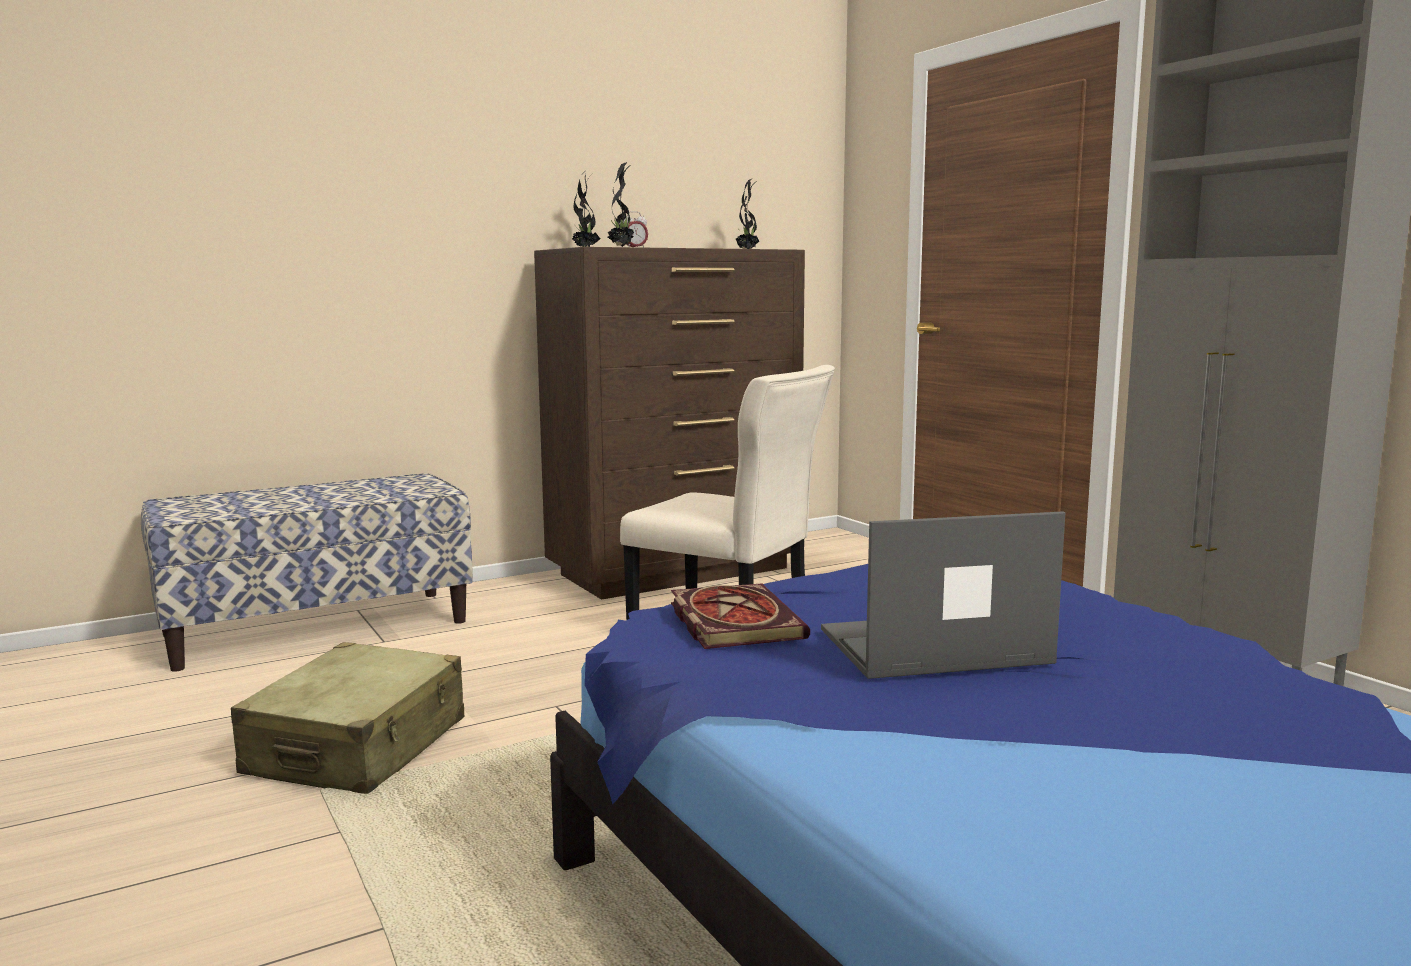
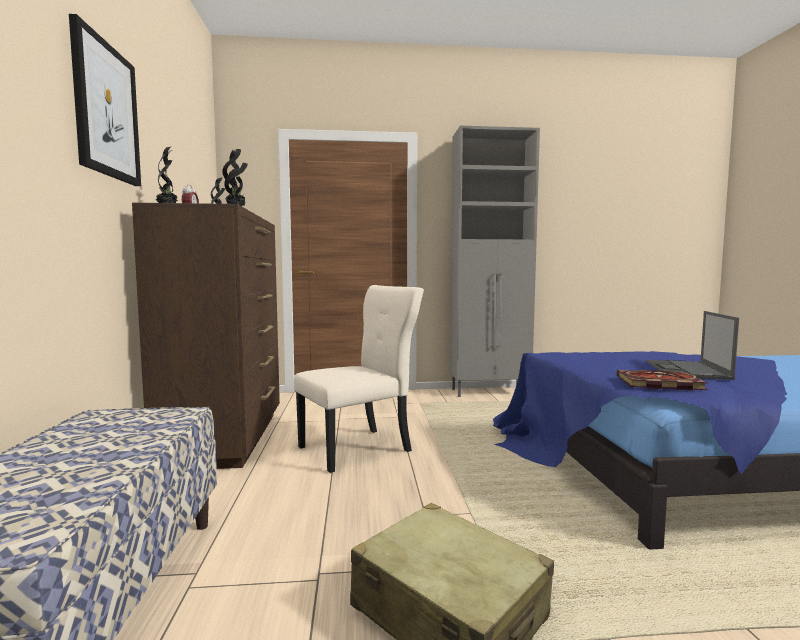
camera: 65 degrees left, 5 degrees down
none -> picture [69,14,141,186]

